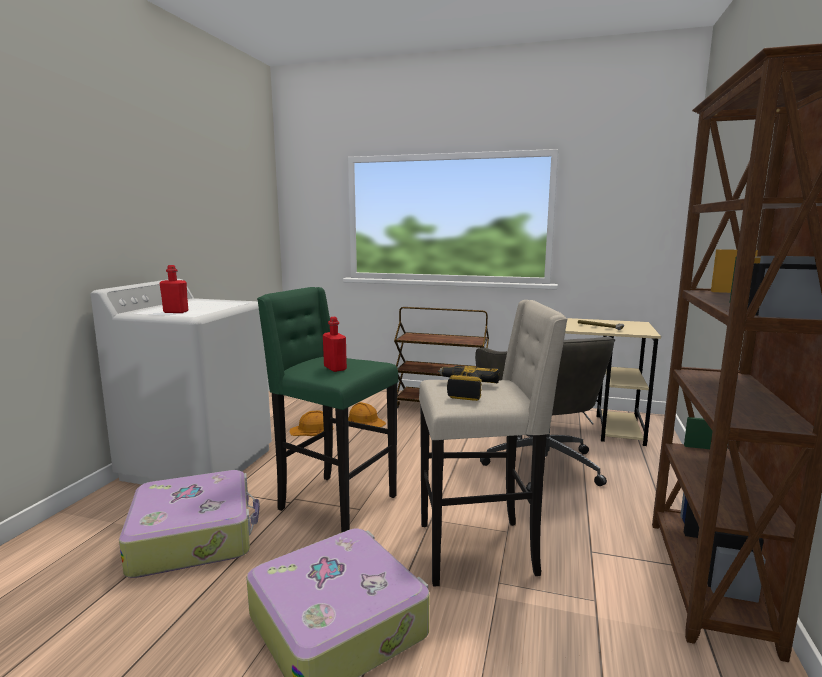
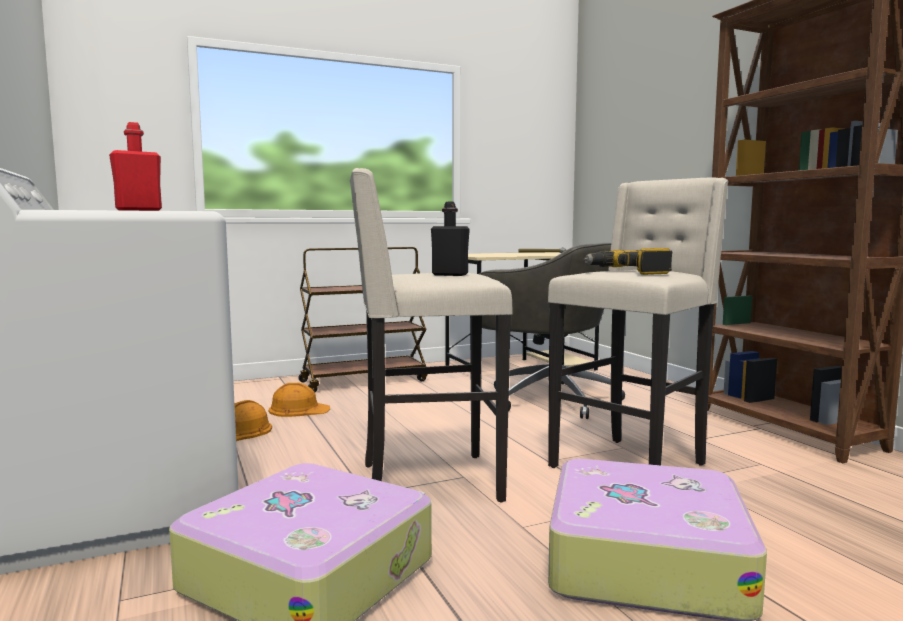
camera: 40 degrees left, 5 degrees down
green stool [257,287,399,533] -> beige stool [350,168,513,502]
red bottle [323,317,347,372] -> black bottle [431,202,470,276]

